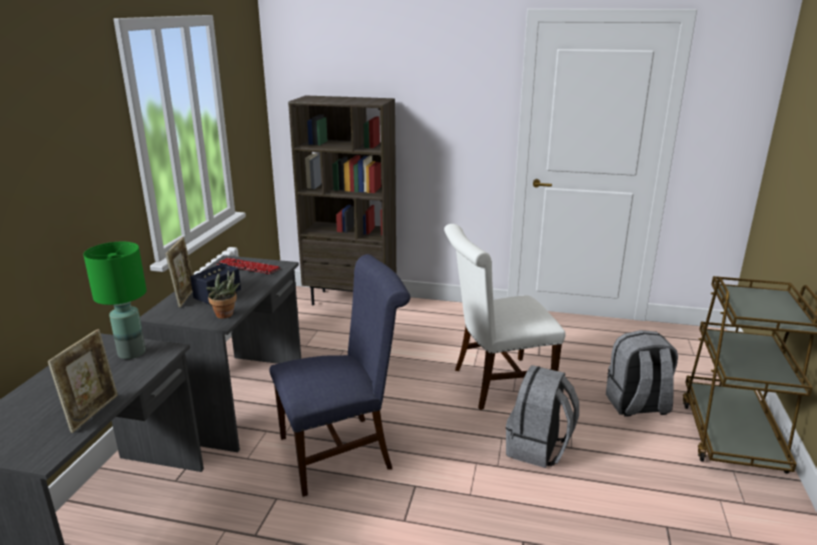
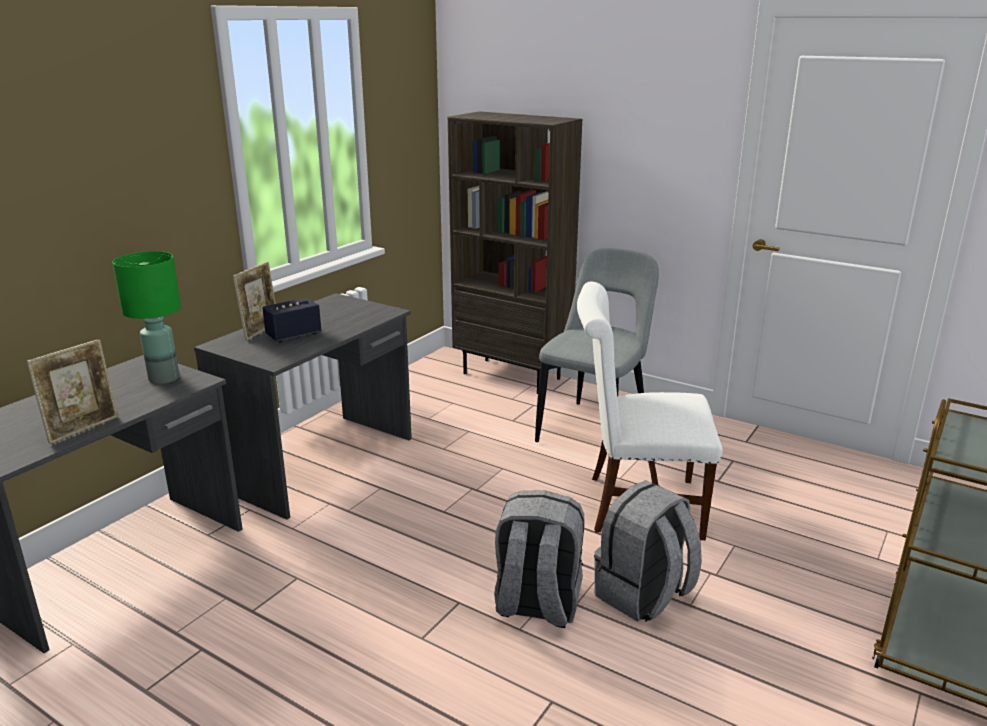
camera: 20 degrees right, 0 degrees up
potted plant [206,270,240,319] -> none
keyboard [217,258,280,275] -> none
blue chair [269,254,411,497] -> none
grey backpack [606,330,678,417] -> grey backpack moved to [494,490,585,628]
none -> grey chair [535,248,659,442]

